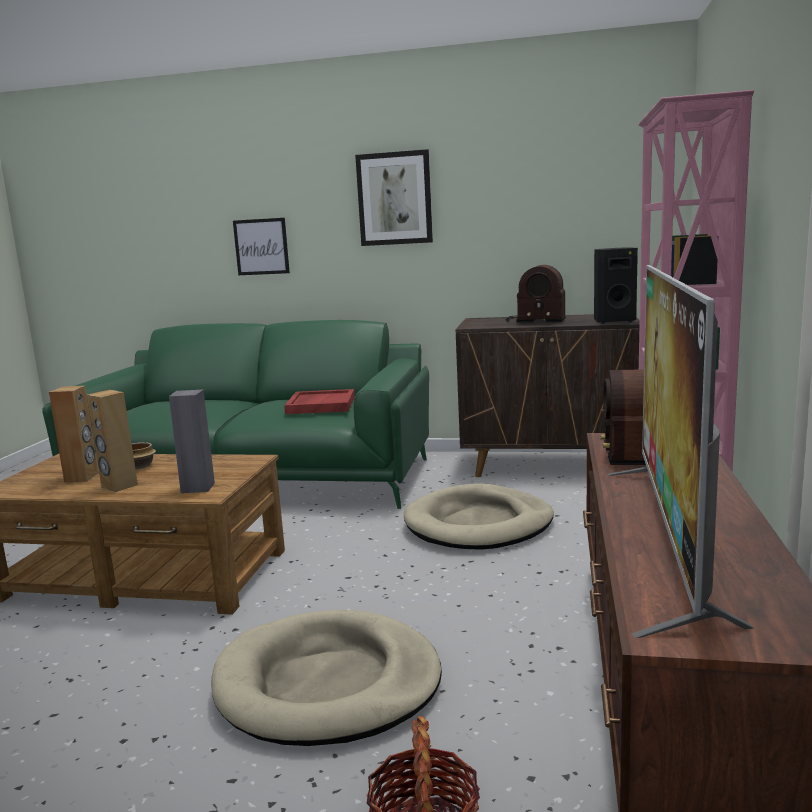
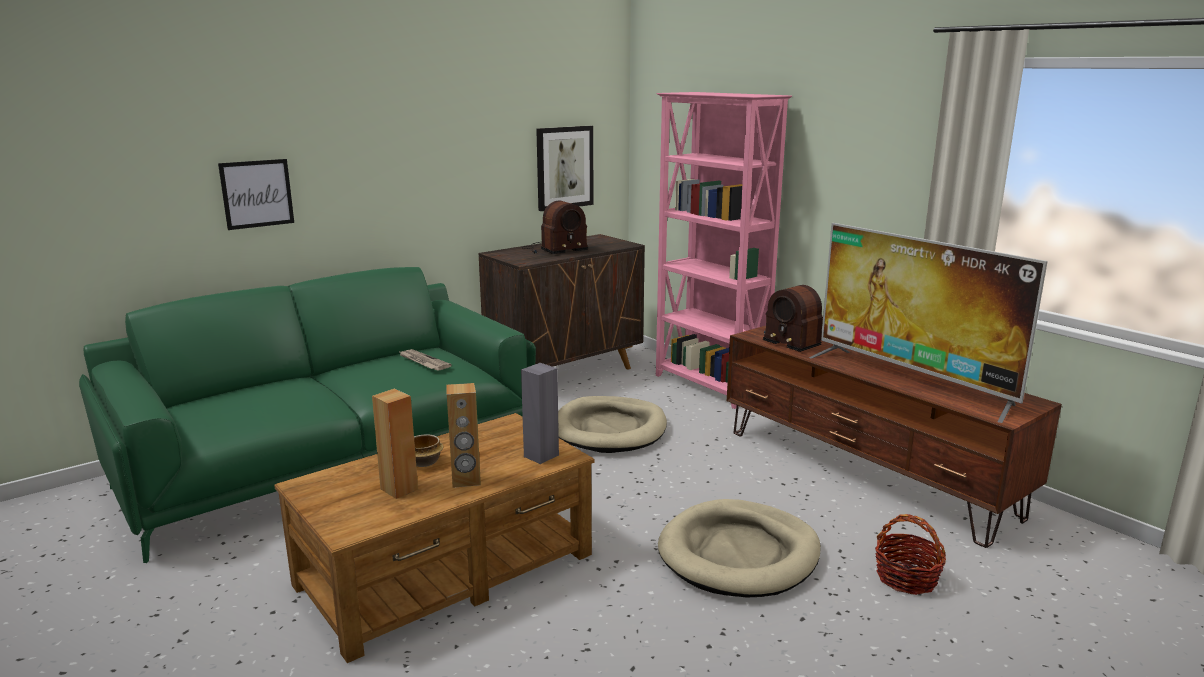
camera: 50 degrees left, 5 degrees up
red tray [284,389,355,414] -> newspaper [398,349,452,371]
picture [355,149,433,246] -> picture moved to [536,126,593,211]
black speaker [594,247,638,324] -> none

